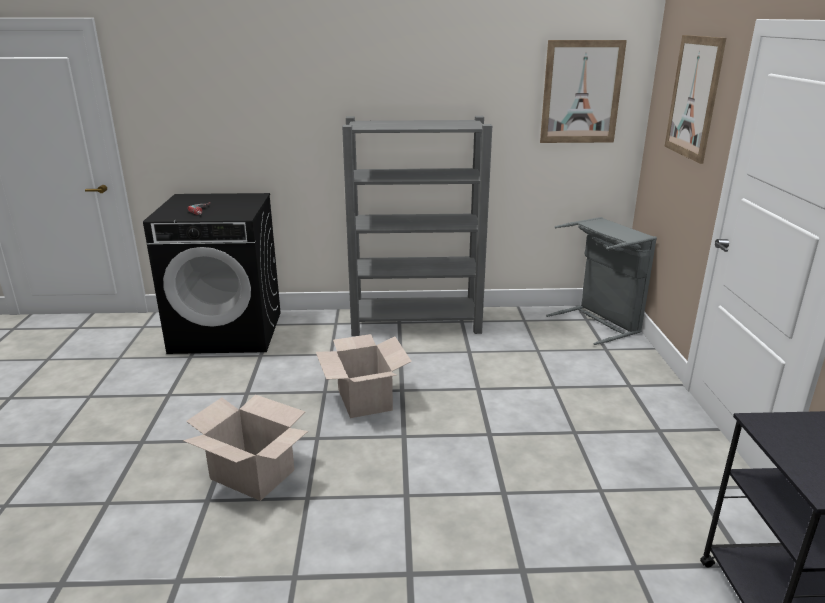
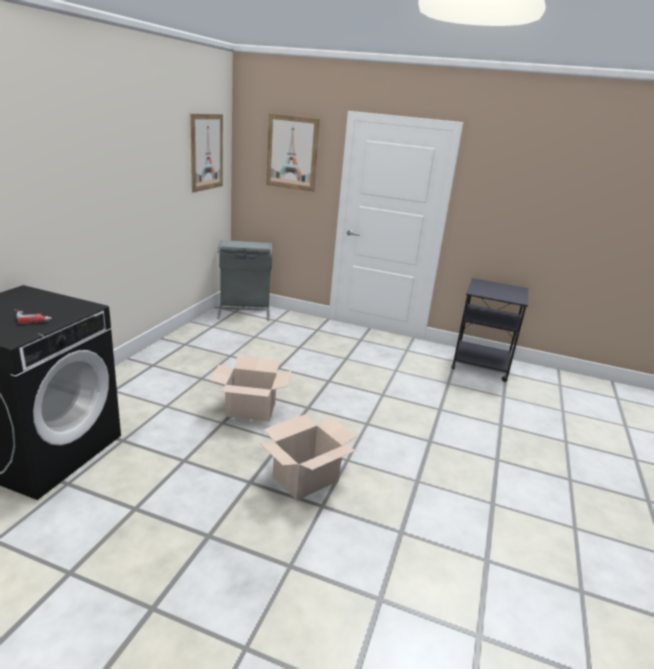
camera: 70 degrees left, 0 degrees up
grey bookcase [342,116,492,336] -> none

